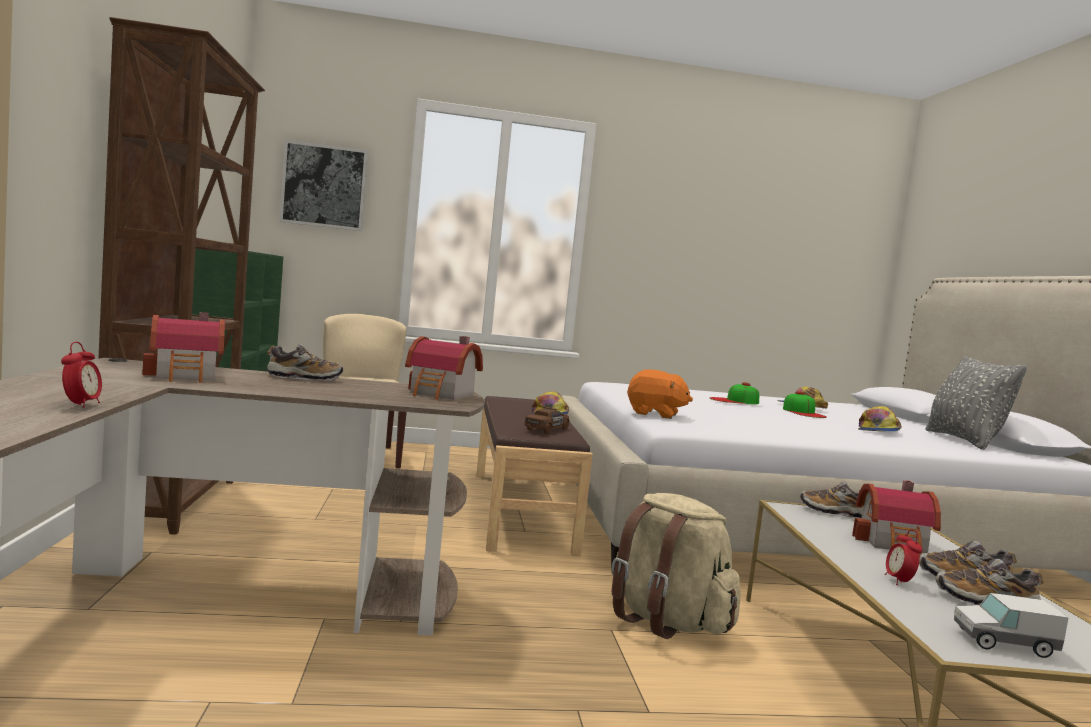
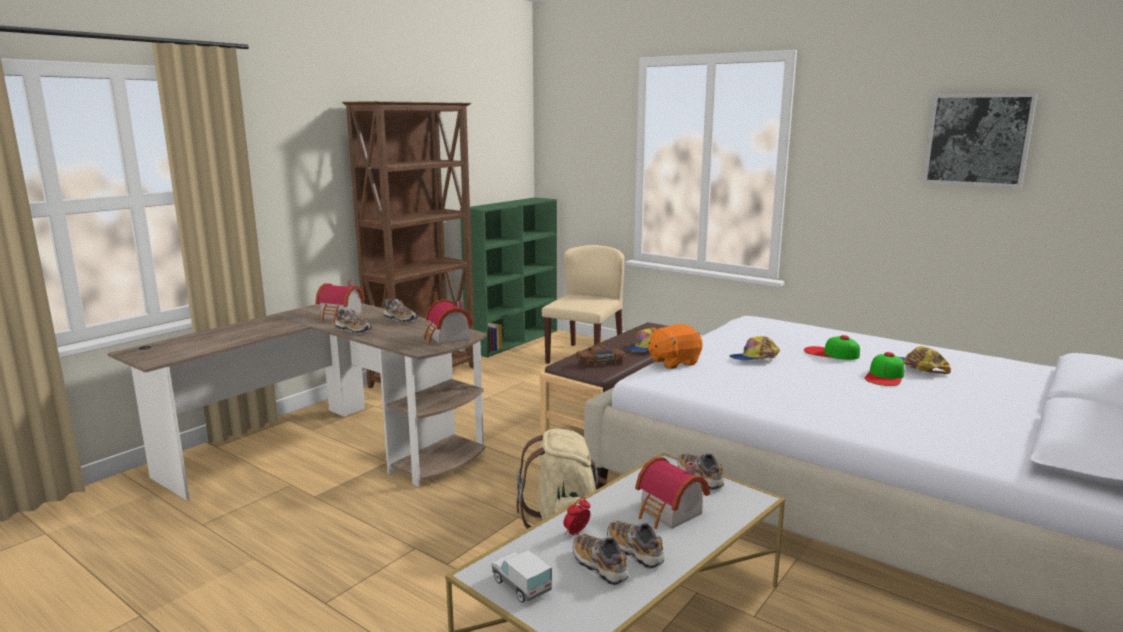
camera: 45 degrees right, 10 degrees up
alarm clock [61,342,102,408] -> none
picture [279,140,368,231] -> picture moved to [923,93,1037,187]
orange plush toy [627,369,693,419] -> orange plush toy turned 90 degrees clockwise [648,324,703,369]
cap [858,406,902,432] -> cap moved to [729,336,780,361]
grey pillow [925,356,1027,450] -> none
none -> shoe [335,309,372,334]

